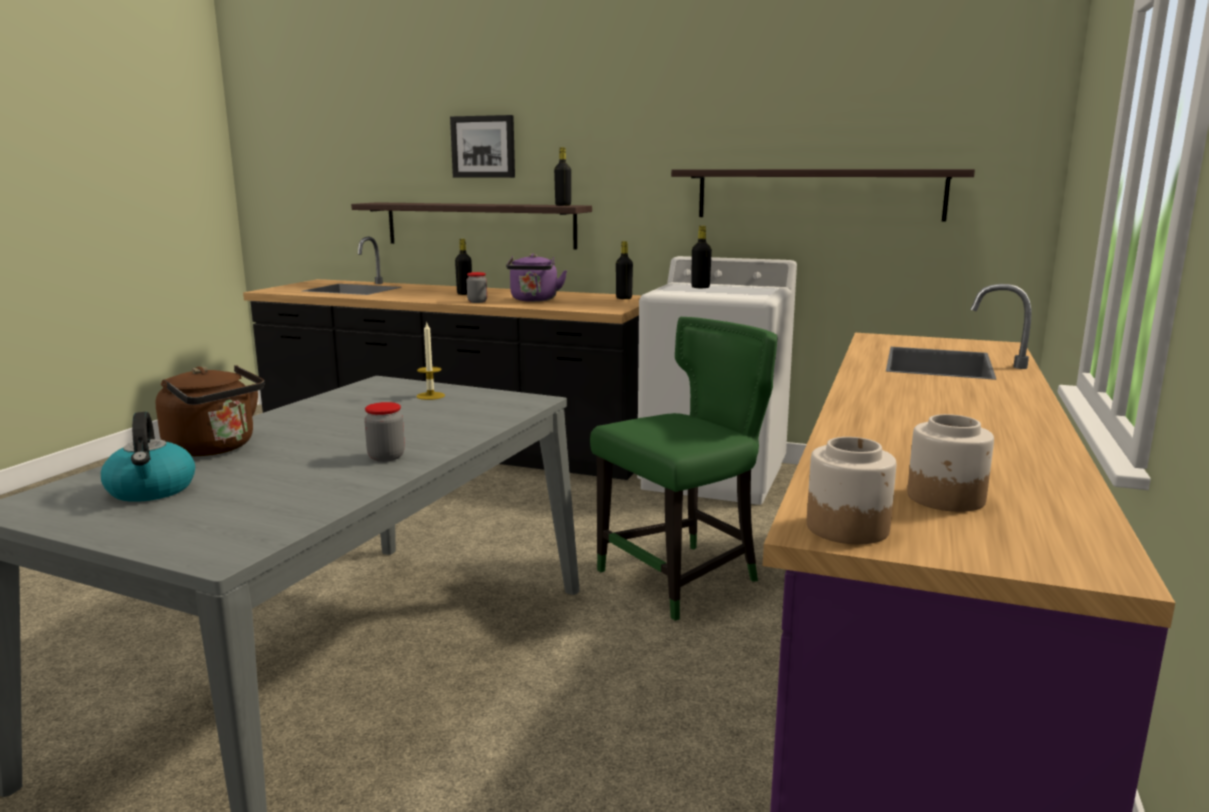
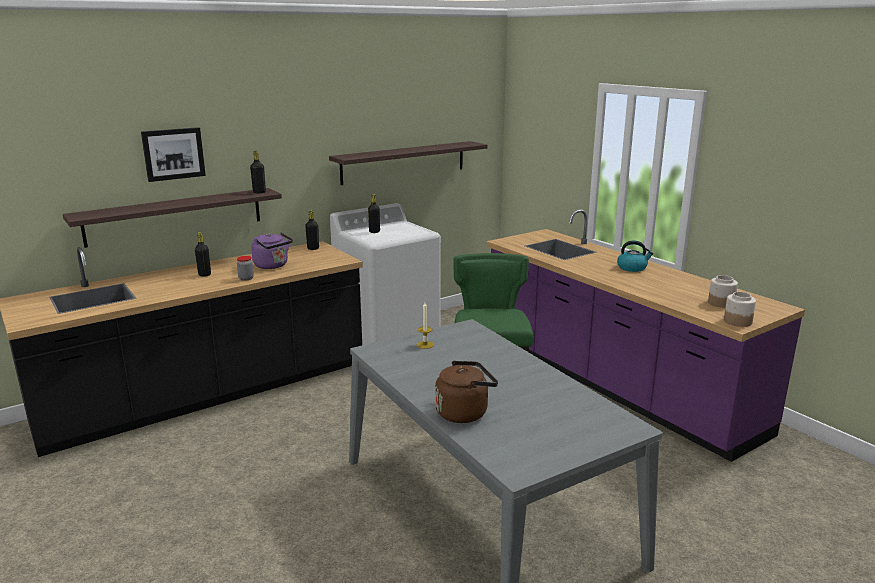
camera: 55 degrees left, 5 degrees up
kettle [101,412,195,502] -> kettle moved to [617,241,654,272]
jar [364,402,405,462] -> none

